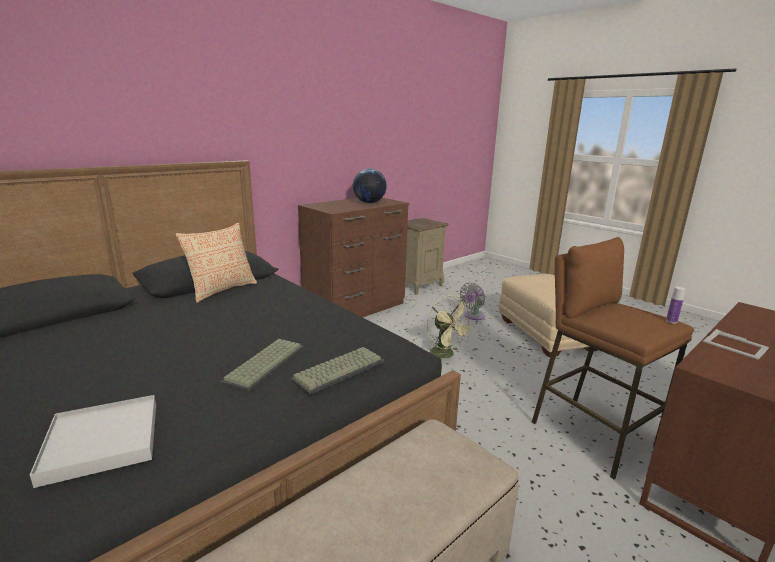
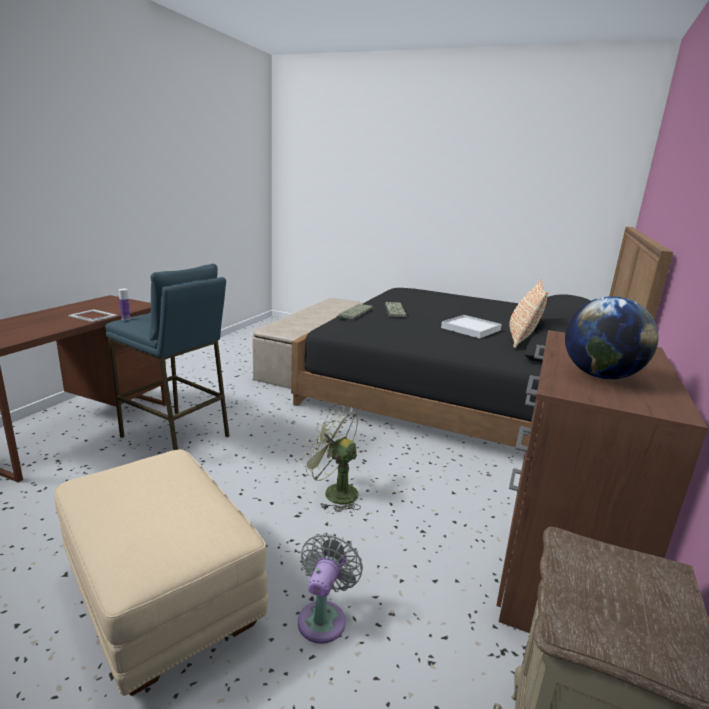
camera: 155 degrees right, 0 degrees up
white tray [30,395,156,488] -> white tray moved to [441,315,502,339]
brown stool [532,237,694,479] -> blue stool [105,264,229,450]

